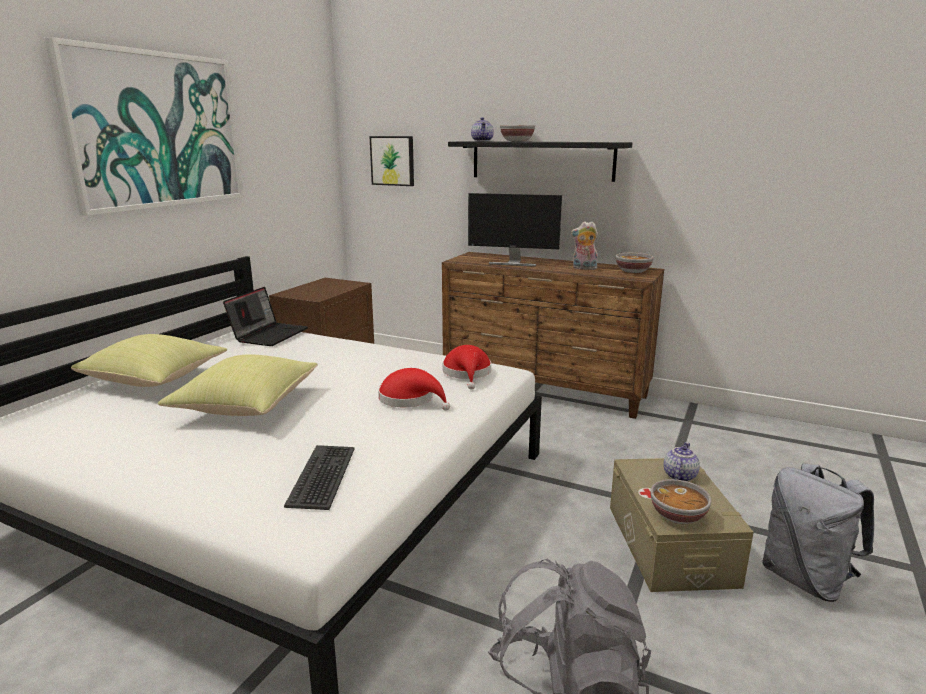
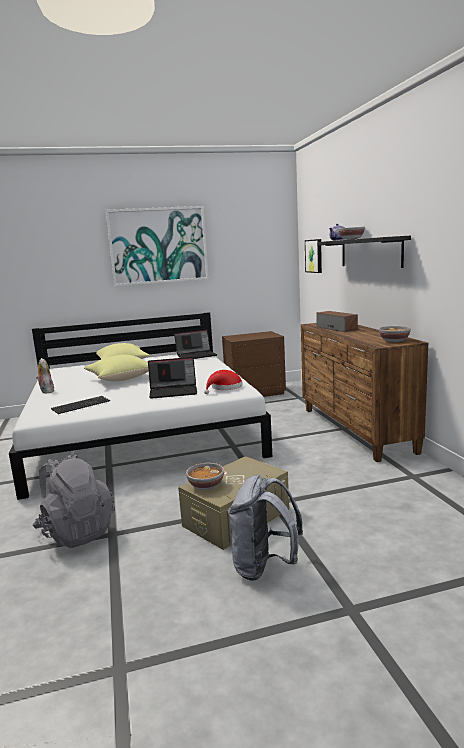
camera: 50 degrees right, 5 degrees down
red hat [378,368,450,411] -> laptop [148,357,197,399]
monitor [468,193,562,267] -> speaker [316,311,358,332]
plush toy [571,222,598,270] -> plush toy moved to [36,358,55,393]
teapot [664,442,700,482] -> none

